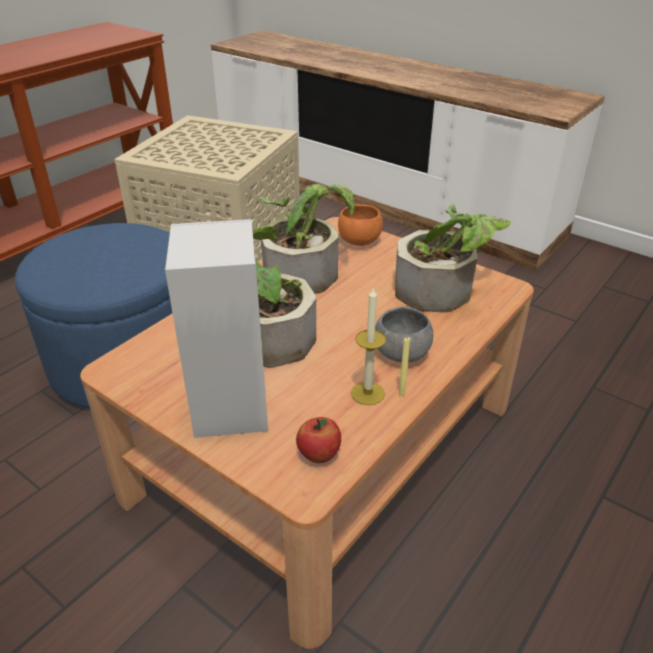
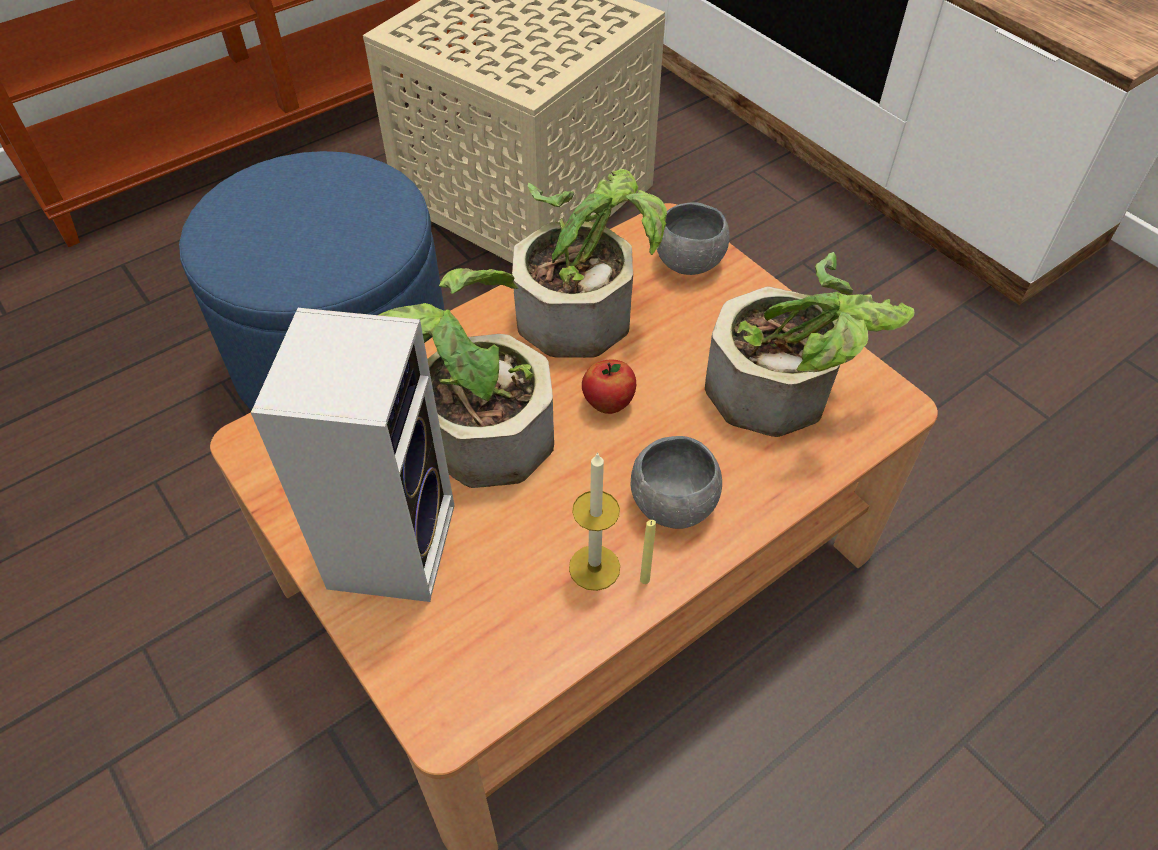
camera: 15 degrees right, 15 degrees up
apple [296,417,341,463] -> apple moved to [582,360,636,414]
orange bowl [338,204,383,246] -> grey bowl [657,202,730,275]

